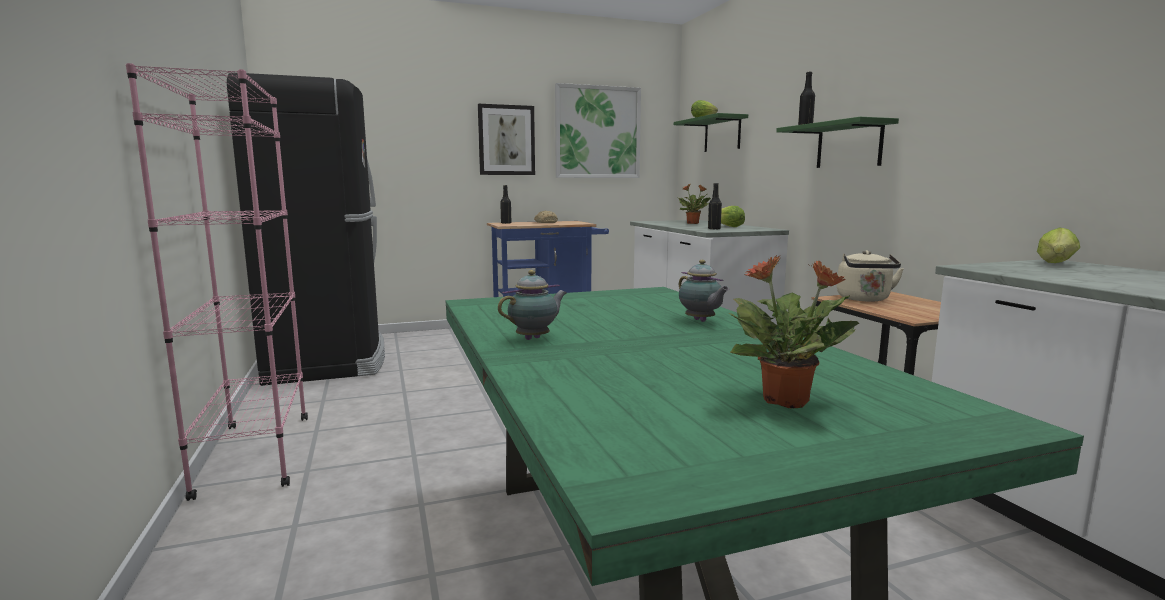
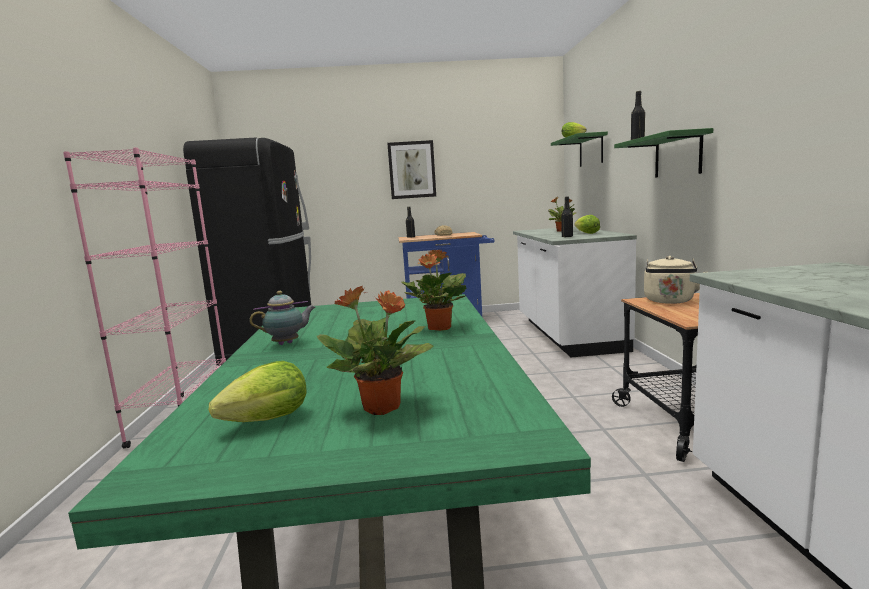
camera: 15 degrees right, 0 degrees up
picture [555,83,641,178] -> none
teapot [679,260,730,322] -> potted plant [402,250,467,331]
lettuce [1037,227,1080,263] -> lettuce moved to [209,361,307,422]

